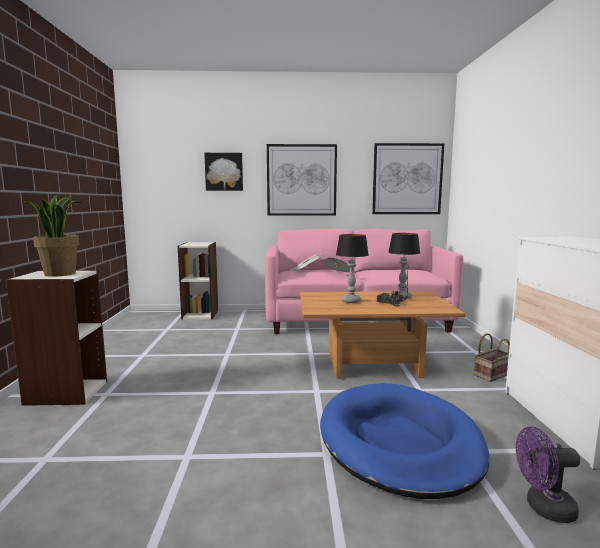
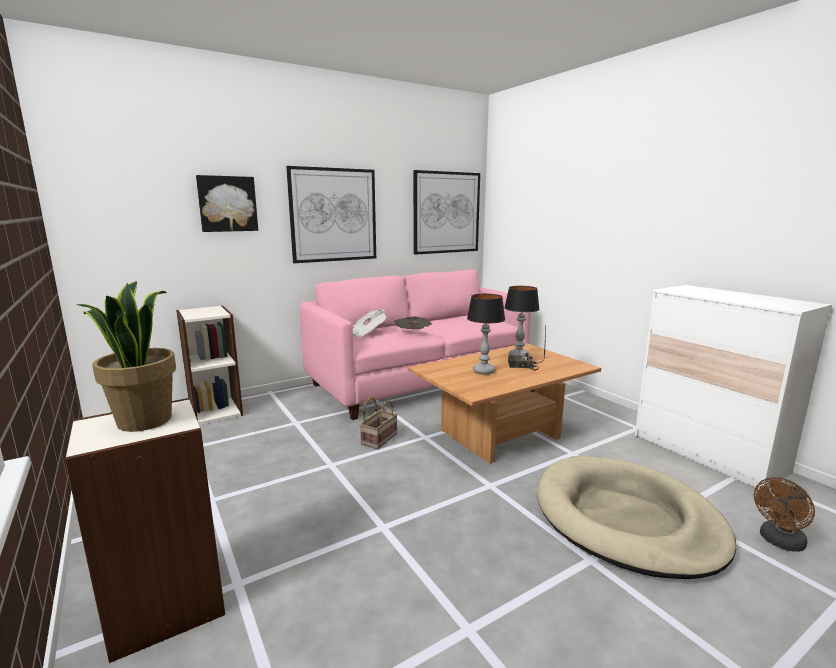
camera: 30 degrees left, 5 degrees up
blue dog bed [320,383,489,499] -> beige dog bed [537,456,736,579]
basket [474,333,510,382] -> basket moved to [359,397,398,449]
purple fan [516,426,580,523] -> brown fan [754,477,815,552]

